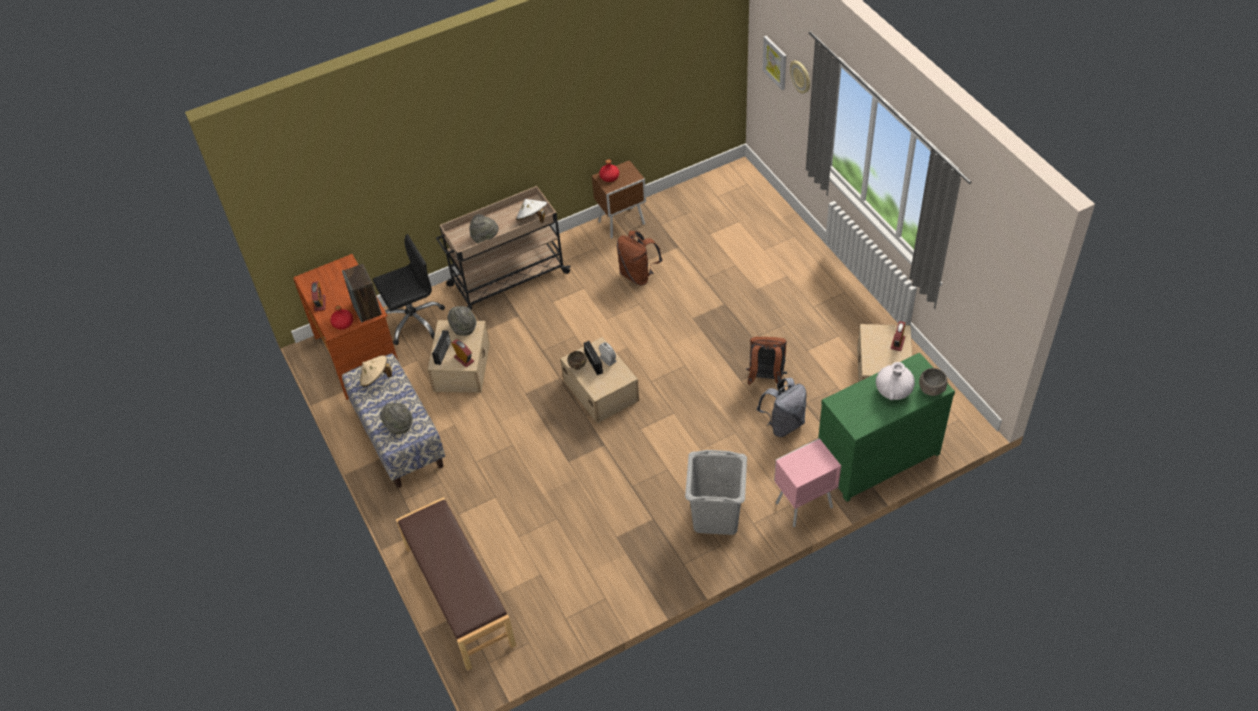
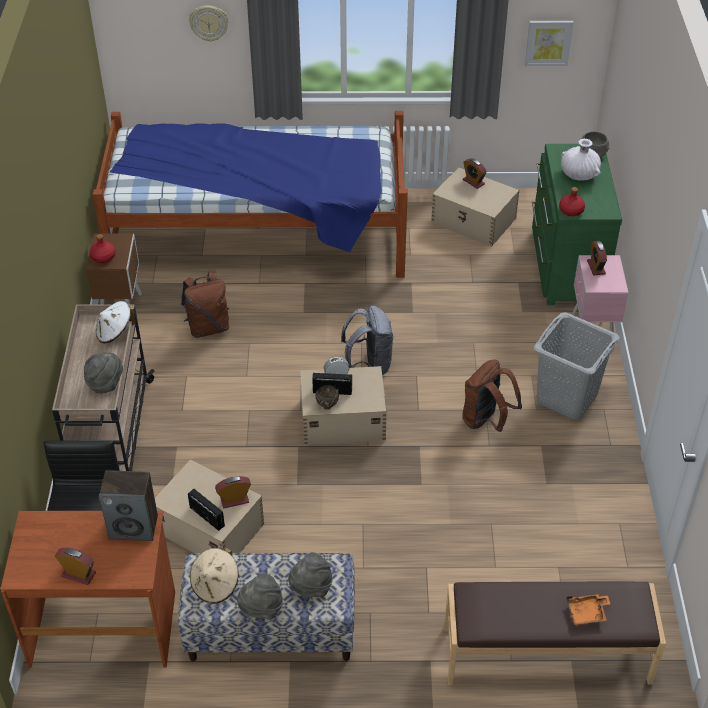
camera: 65 degrees left, 5 degrees down
red bottle [330,305,353,330] -> red bottle moved to [559,187,585,216]
grey hat [447,306,476,336] -> grey hat moved to [237,574,283,620]
brown backpack [746,337,787,385] -> brown backpack moved to [463,360,522,432]
grey backpack [757,378,807,437] -> grey backpack moved to [341,305,393,375]
picture [763,36,787,90] -> picture moved to [525,21,573,66]
none -> bed [92,111,408,278]
none -> orange tray [566,594,610,625]
none -> alarm clock [587,241,607,275]

